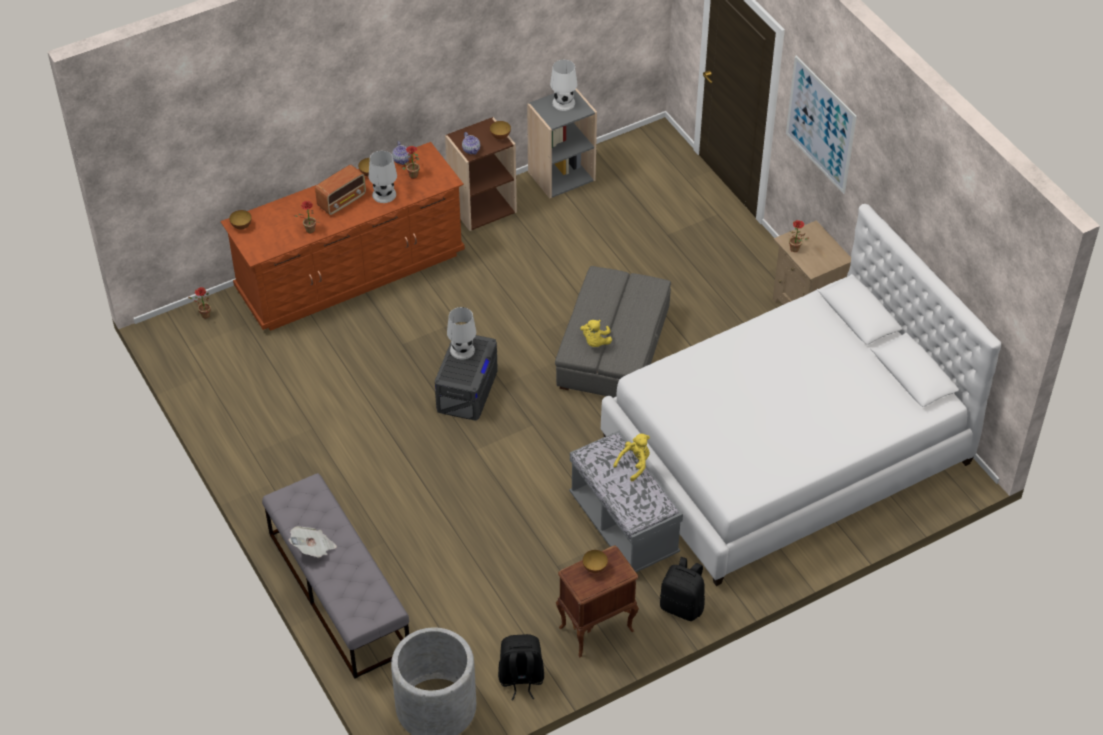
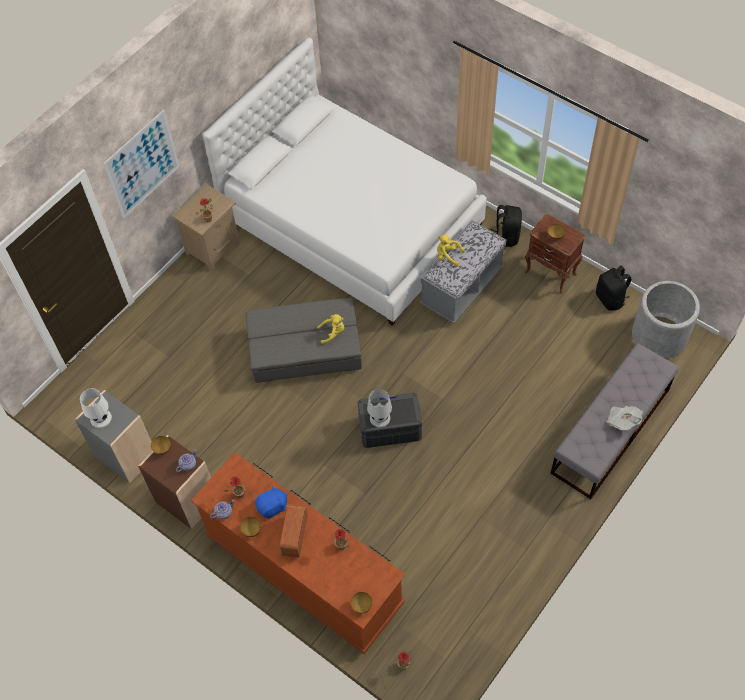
camera: 110 degrees left, 10 degrees up
radio [315,165,366,215] -> radio turned 105 degrees counterclockwise [280,505,308,557]
white table lamp [369,151,397,203] -> blue plush toy [255,485,288,519]

